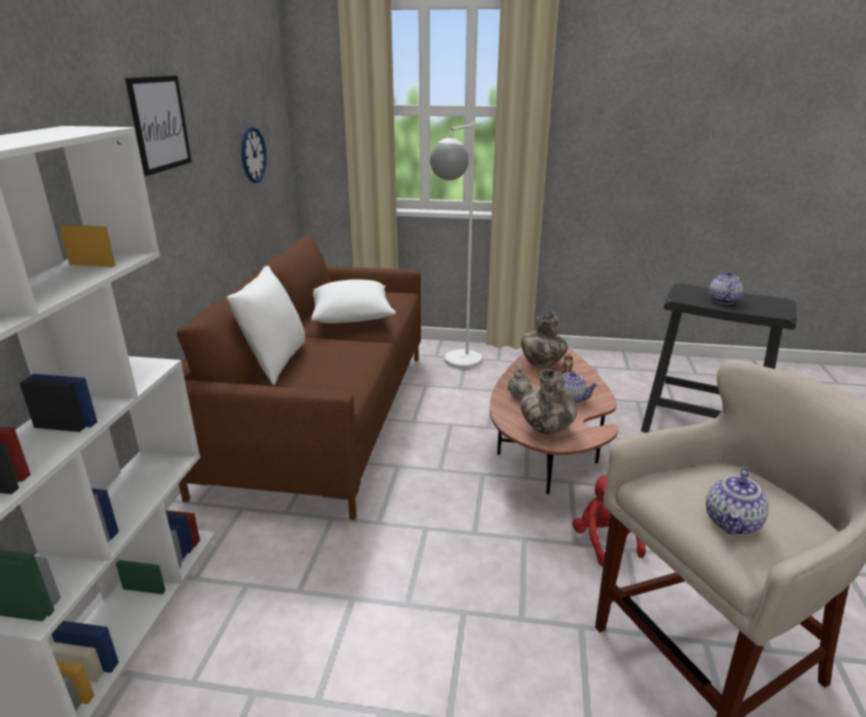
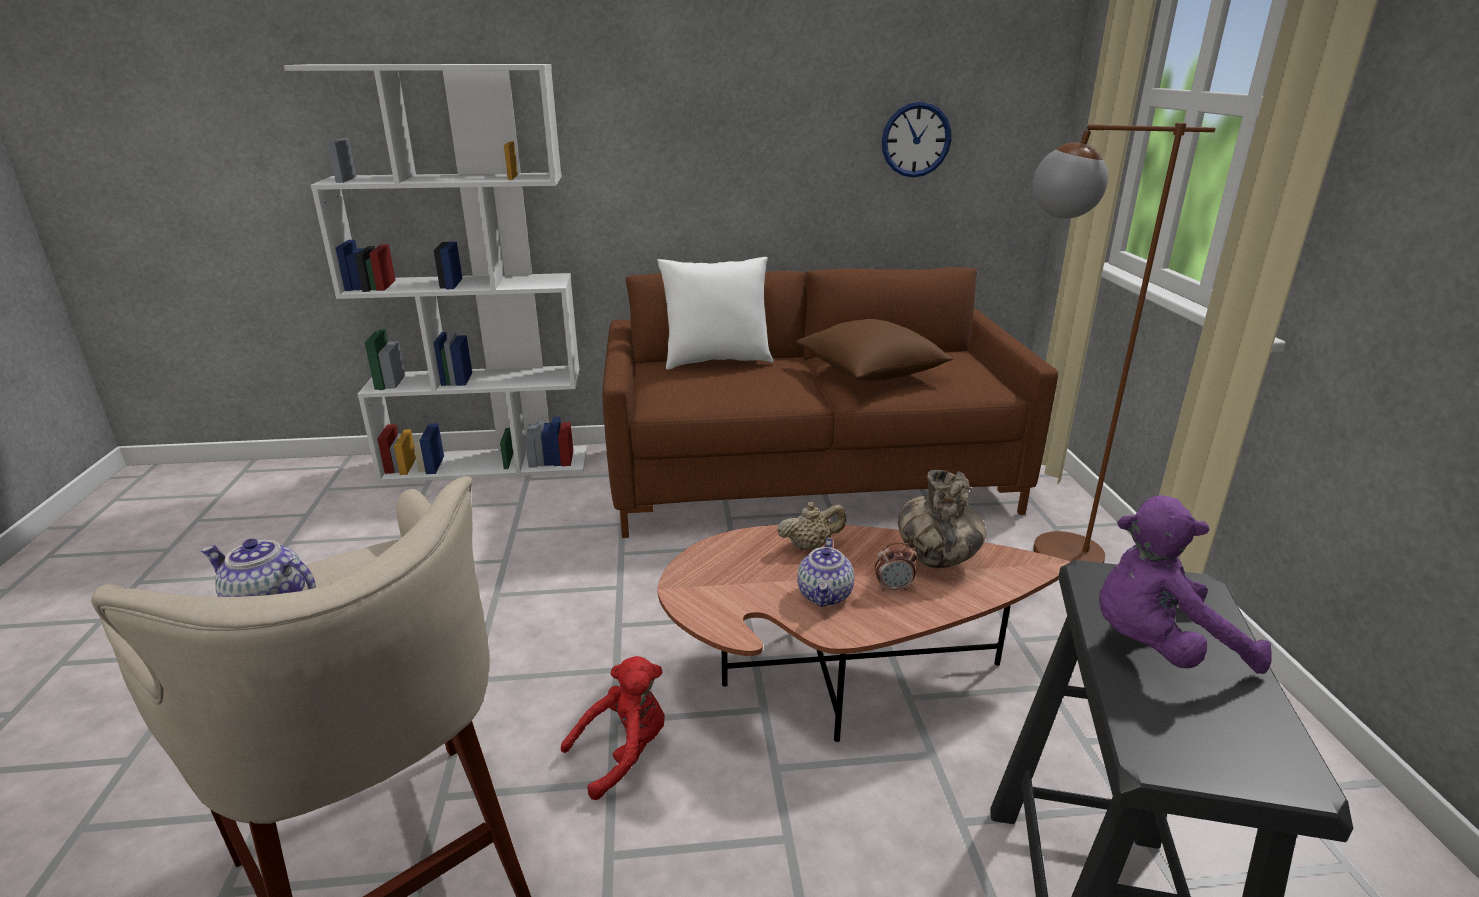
camera: 75 degrees right, 0 degrees up
picture [125,76,192,176] -> none
white pillow [311,279,396,323] -> brown pillow [796,319,953,381]
white floor lamp [430,122,482,369] -> brown floor lamp [1033,123,1216,563]
vase [520,369,578,434] -> none
teapot [709,272,743,304] -> purple plush toy [1099,495,1272,674]

